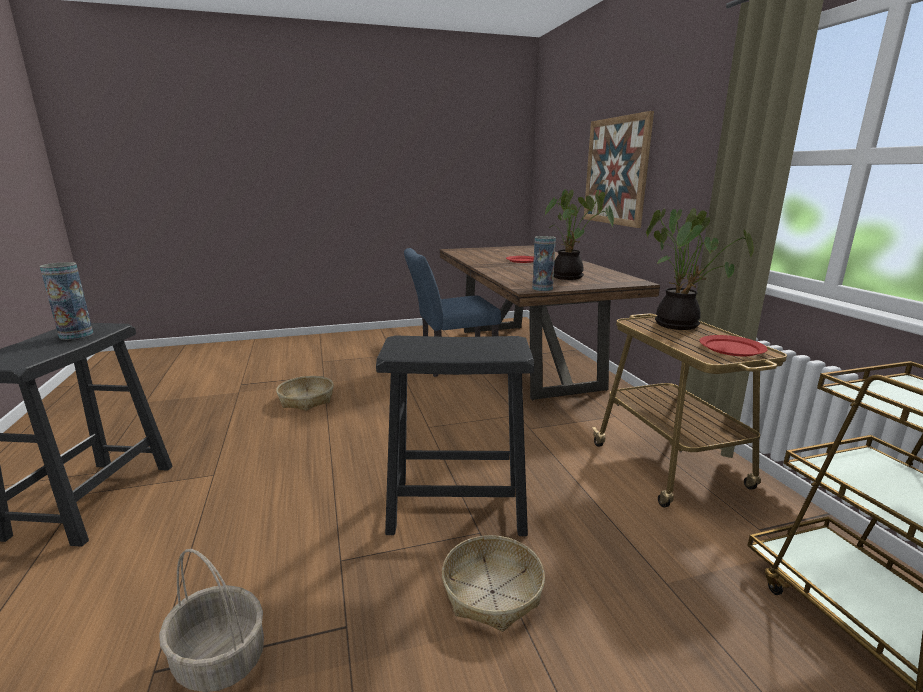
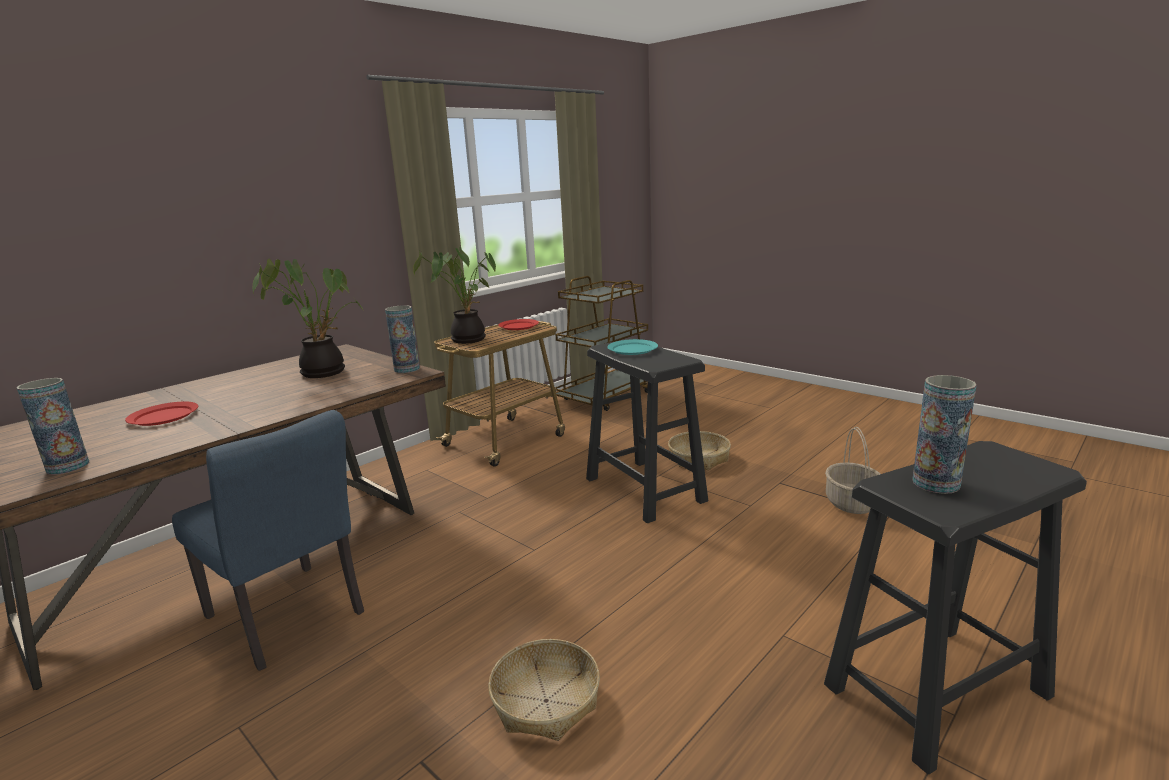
camera: 120 degrees left, 0 degrees up
picture [584,111,654,228] -> none
none -> vase [16,378,89,475]
none -> turquoise plate [607,339,658,355]

